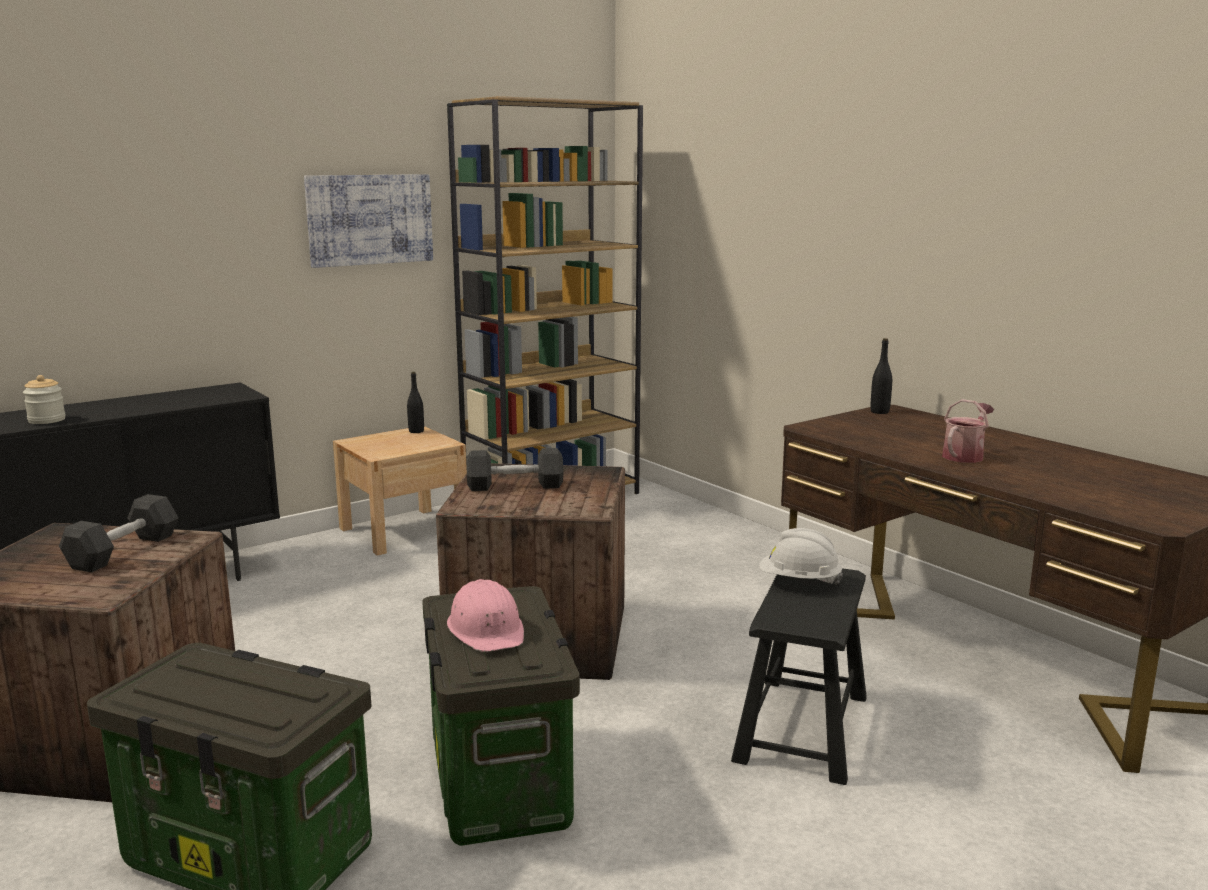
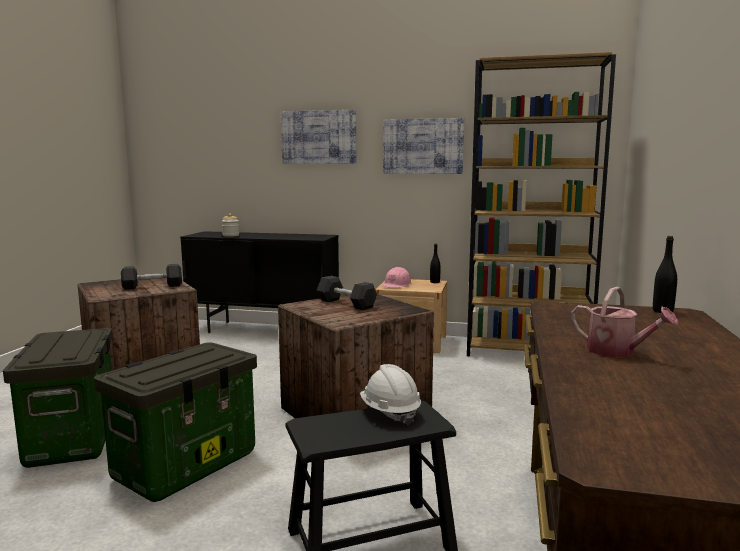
camera: 50 degrees right, 5 degrees down
pink hard hat [447,579,524,652] -> pink hard hat moved to [382,267,412,288]
watering can [942,399,994,463] -> watering can turned 45 degrees clockwise [571,287,678,358]
none -> picture [281,110,356,164]

